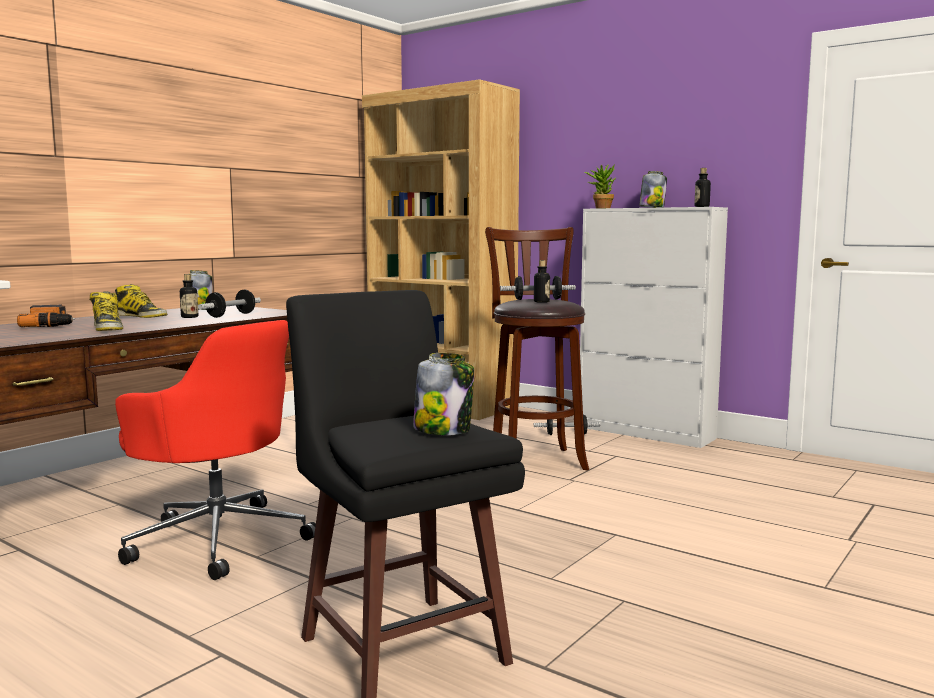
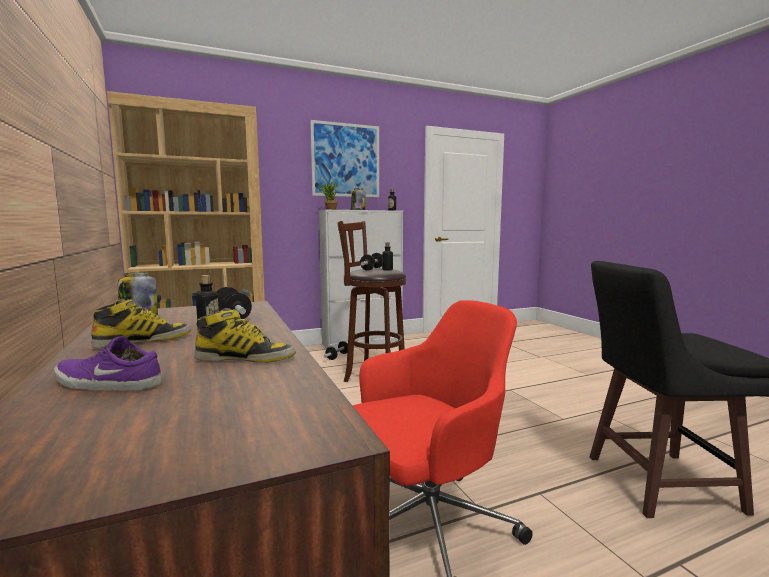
camera: 60 degrees left, 0 degrees up
power drill [17,305,75,327] -> purple shoe [54,336,163,391]
jar [413,353,474,435] -> none
none -> picture [310,120,379,197]

